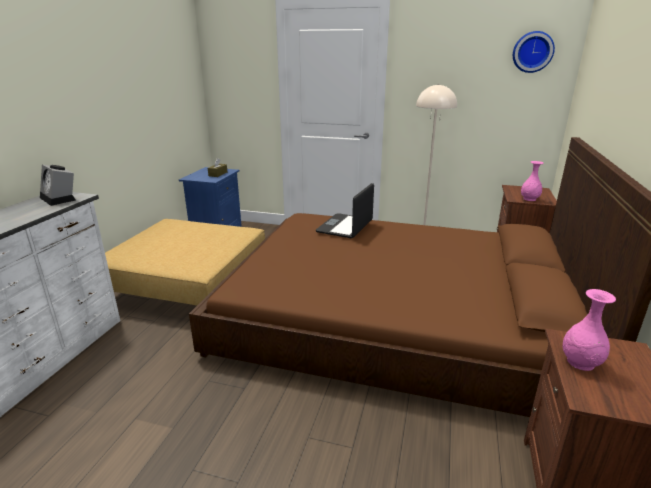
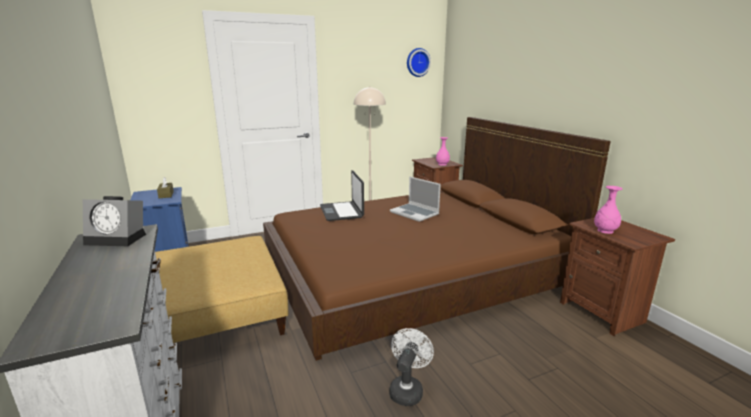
camera: 40 degrees left, 5 degrees down
none -> white fan [389,328,434,406]
none -> laptop [390,176,441,222]

